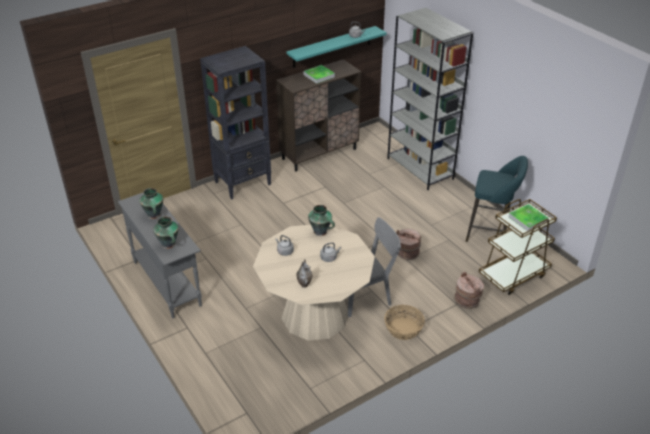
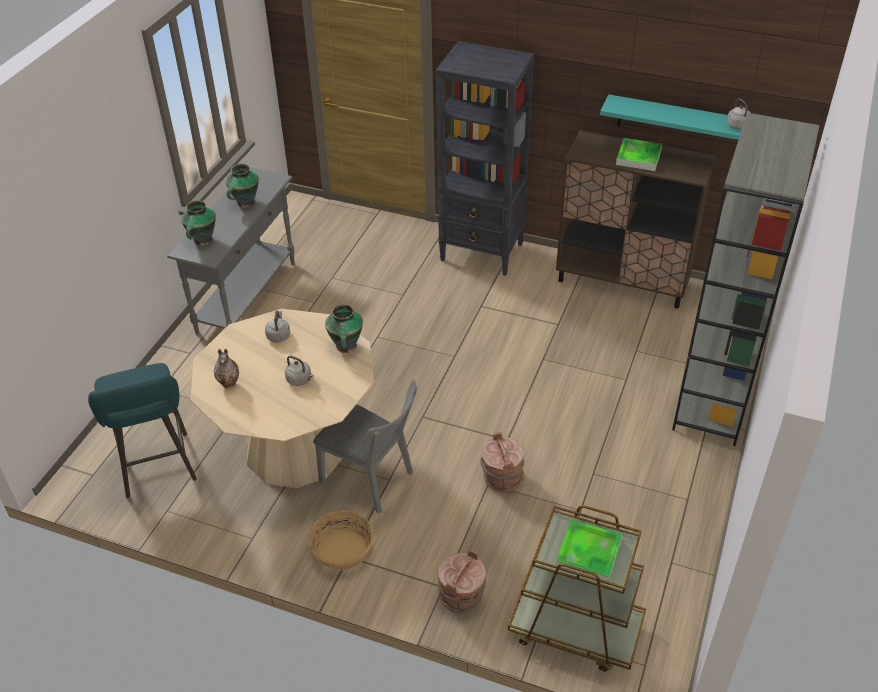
camera: 55 degrees right, 5 degrees up
turquoise stool [466,156,528,242] -> turquoise stool moved to [88,363,197,498]

